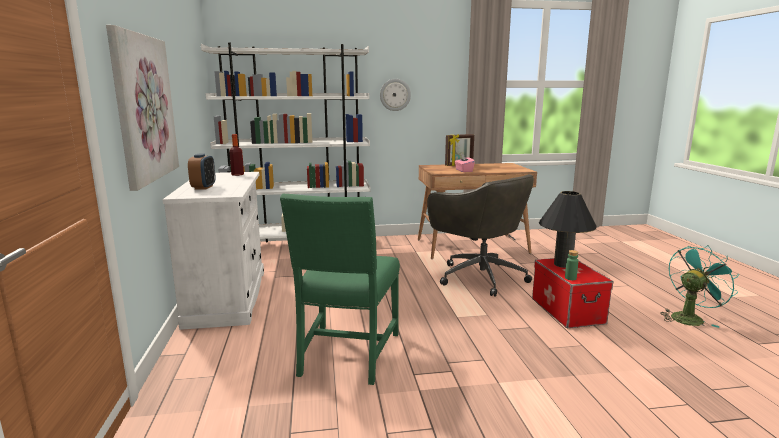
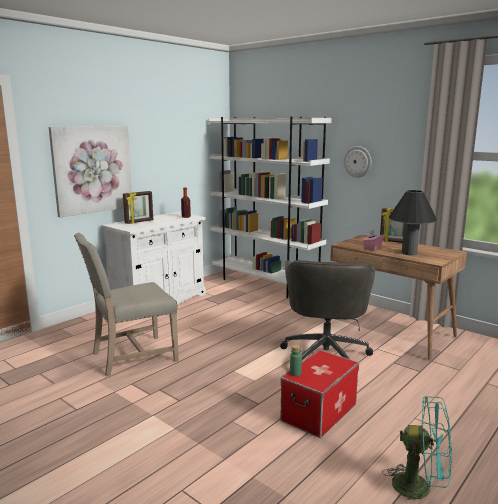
camera: 50 degrees right, 0 degrees up
alarm clock [188,153,215,189] -> picture frame [123,191,153,224]
green chair [280,193,400,385] -> beige chair [74,233,179,376]
black table lamp [539,191,596,268] -> black table lamp moved to [389,190,437,255]

